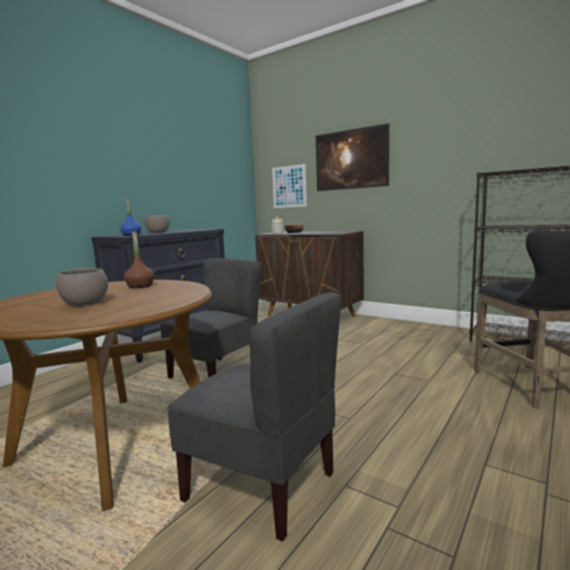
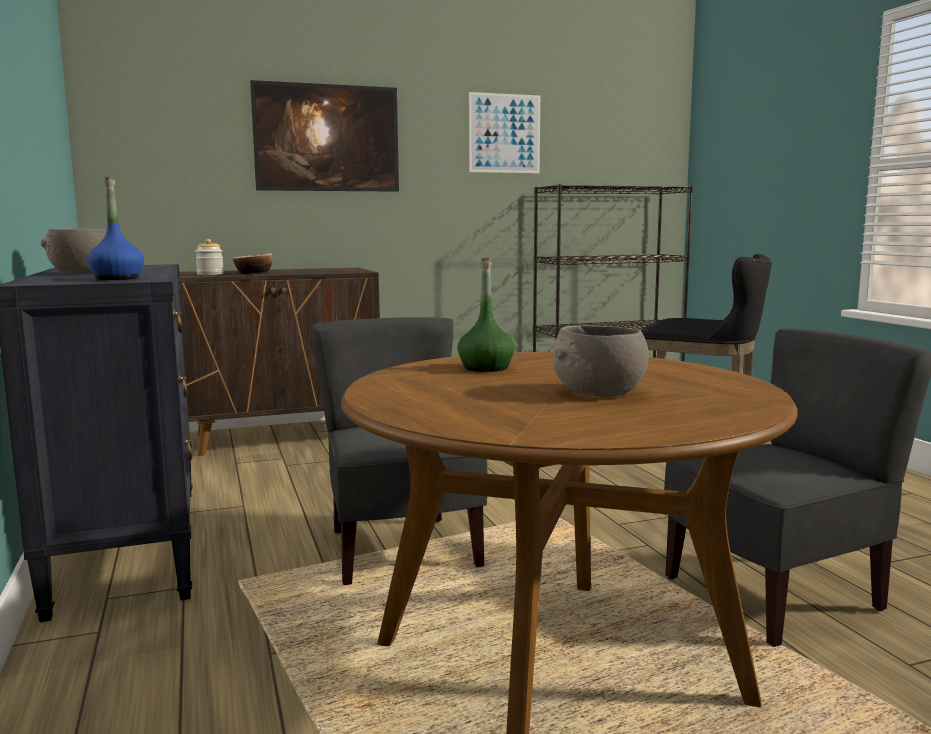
camera: 55 degrees left, 0 degrees up
brown bottle [124,231,154,288] -> green bottle [457,257,515,372]
picture [272,164,307,208] -> picture moved to [469,92,540,173]

